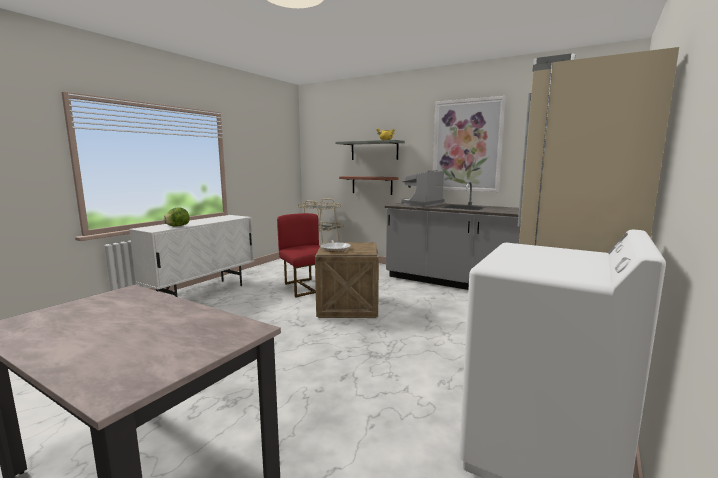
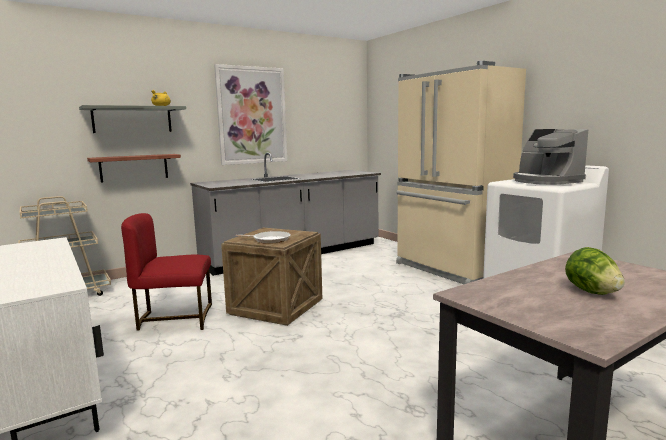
camera: 65 degrees left, 0 degrees up
lettuce [163,207,189,226] -> lettuce moved to [565,247,625,295]
coffee machine [401,171,445,207] -> coffee machine moved to [513,129,588,185]

